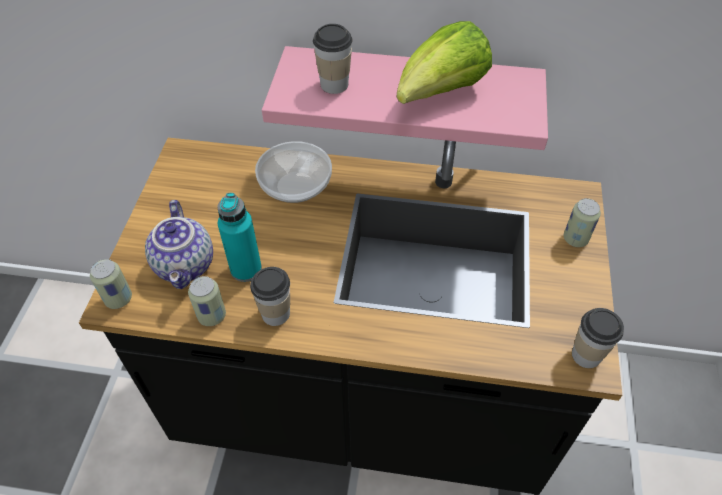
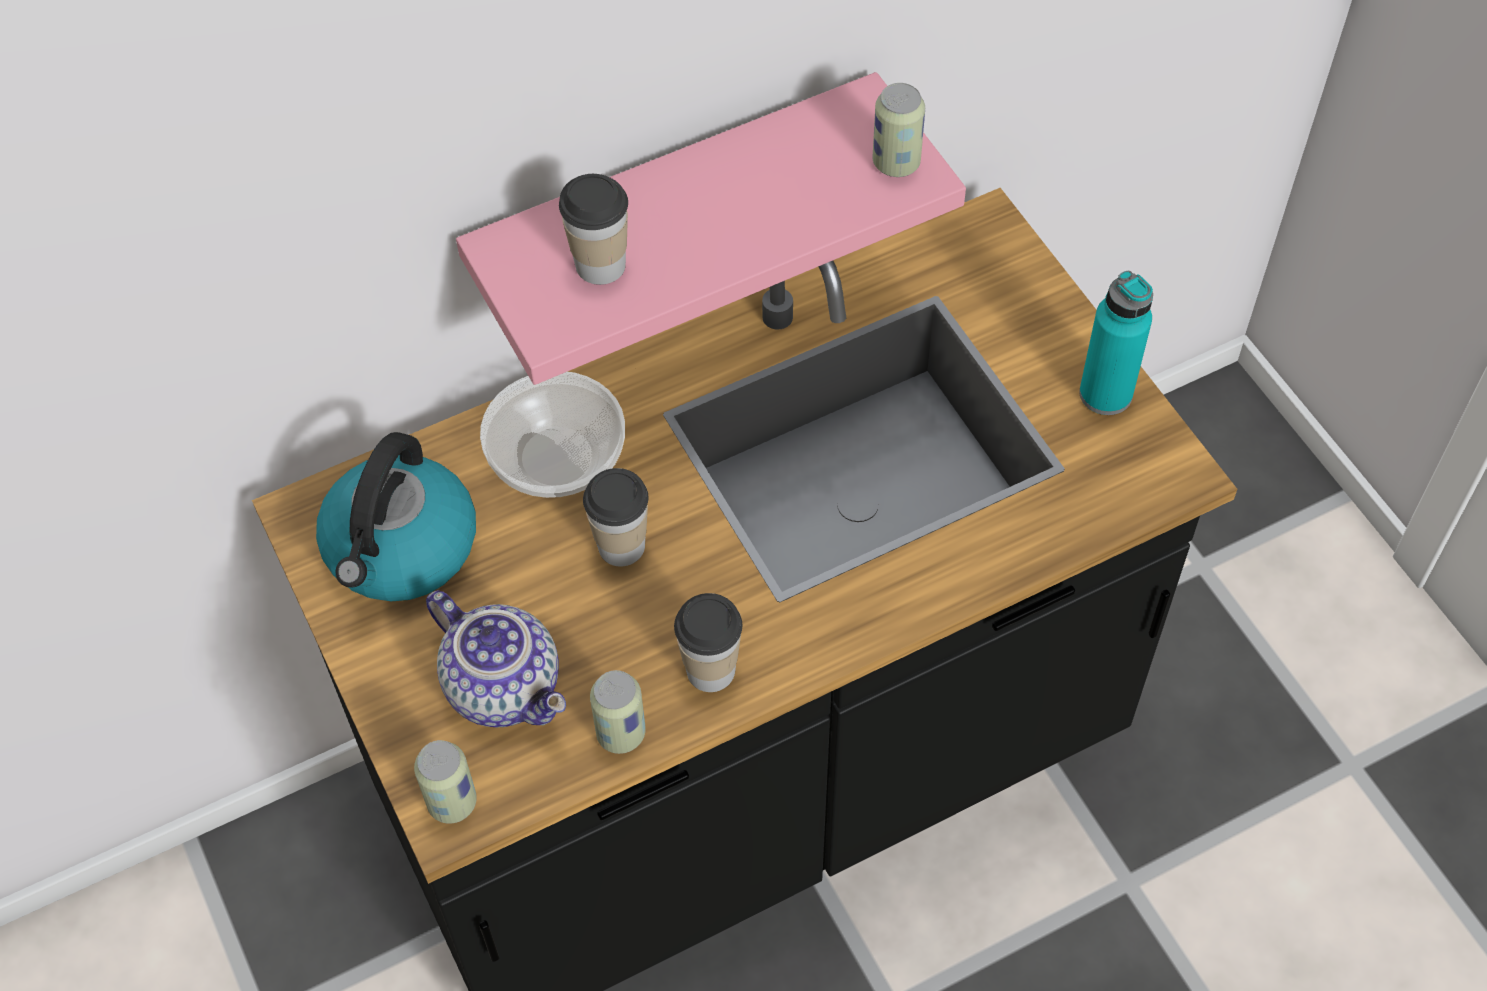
camera: 35 degrees left, 5 degrees up
turquoise bottle [217,193,262,282] -> turquoise bottle moved to [1079,271,1153,415]
lettuce [396,21,492,104] -> none
can [564,198,601,247] -> can moved to [872,83,925,177]
cup [572,308,624,368] -> cup moved to [583,468,648,566]
none -> kettle [316,432,476,601]

